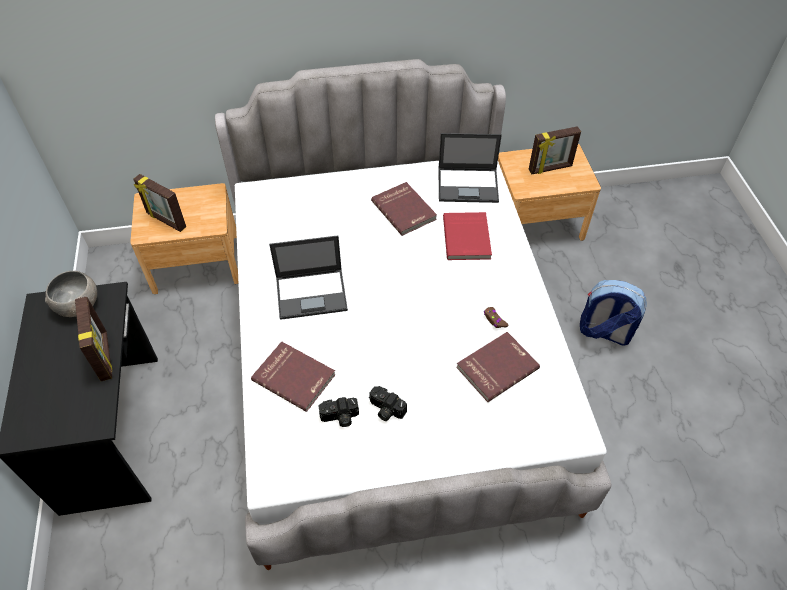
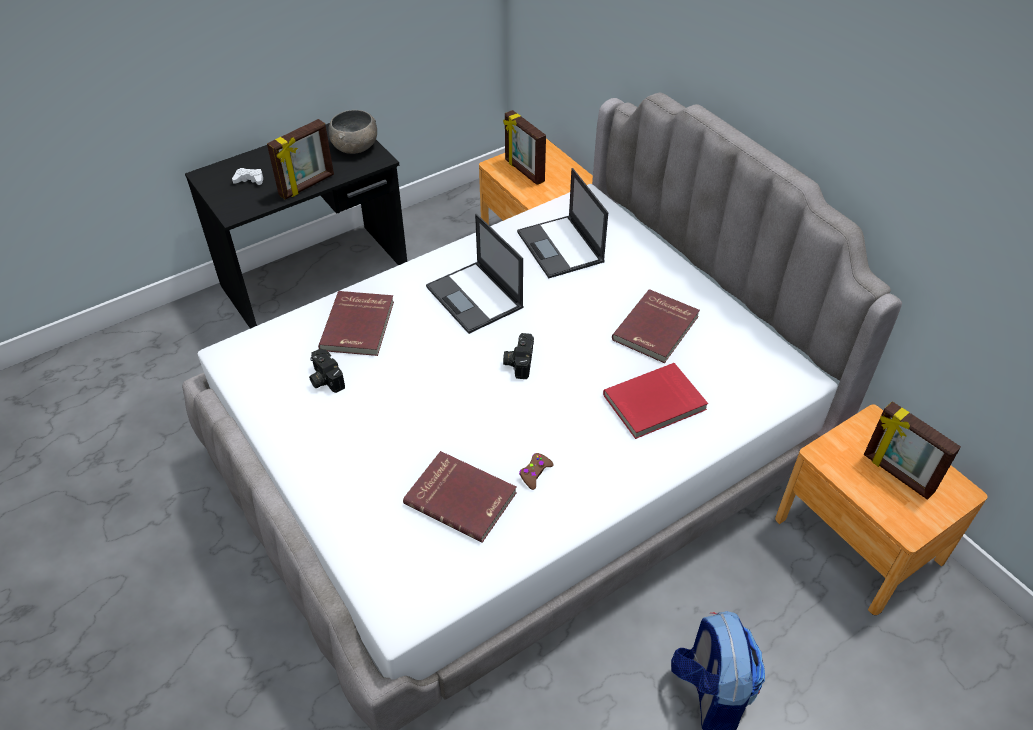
camera: 65 degrees right, 5 degrees down
picture frame [134,174,186,232] -> picture frame turned 45 degrees counterclockwise [503,110,546,185]
camera [369,386,407,421] -> camera moved to [503,333,534,379]
laptop [438,133,502,203] -> laptop moved to [517,168,608,279]
none -> white game controller [232,168,263,185]

